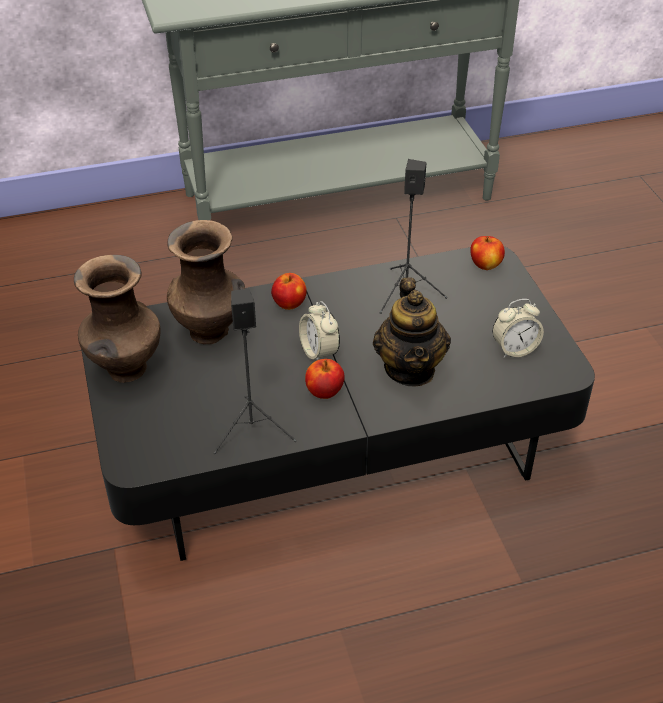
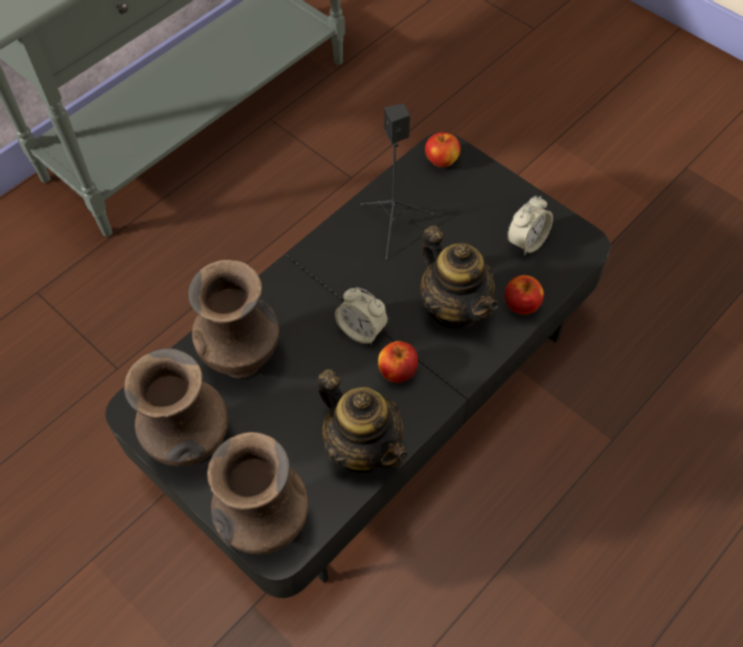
camera: 30 degrees left, 15 degrees up
black speaker [214,289,297,454] -> teapot [318,369,408,473]
apple [271,273,307,310] -> apple moved to [505,275,544,315]
none -> brown vase [207,432,308,554]

